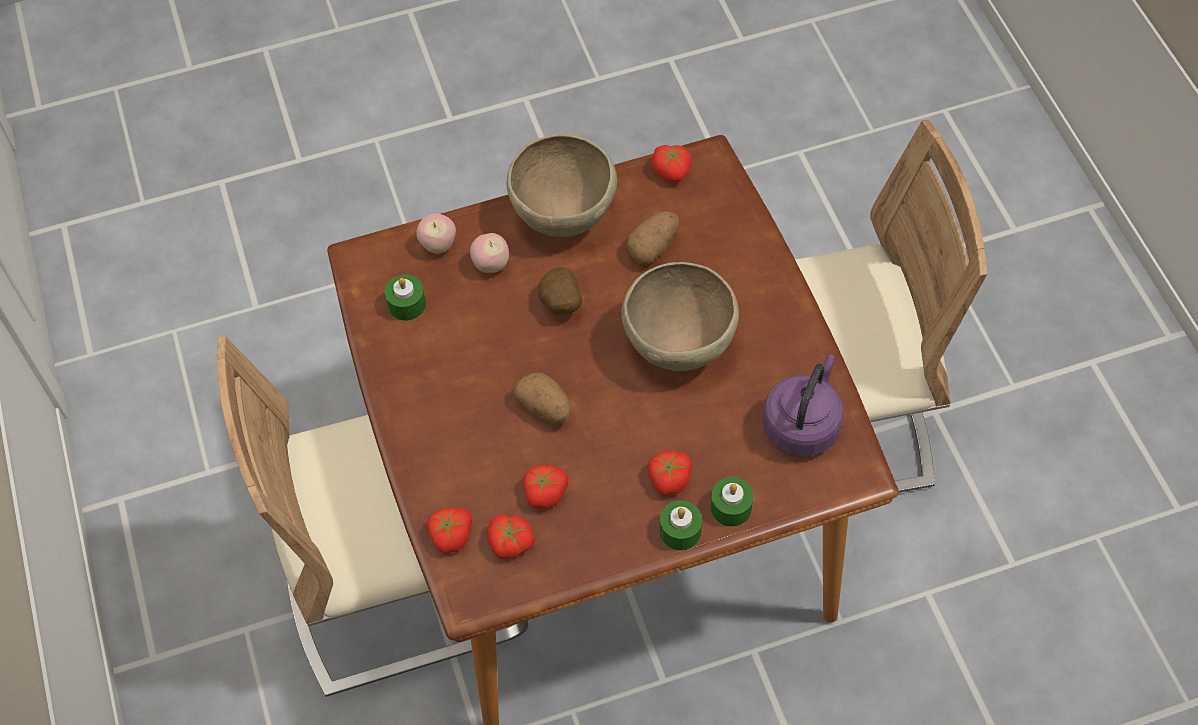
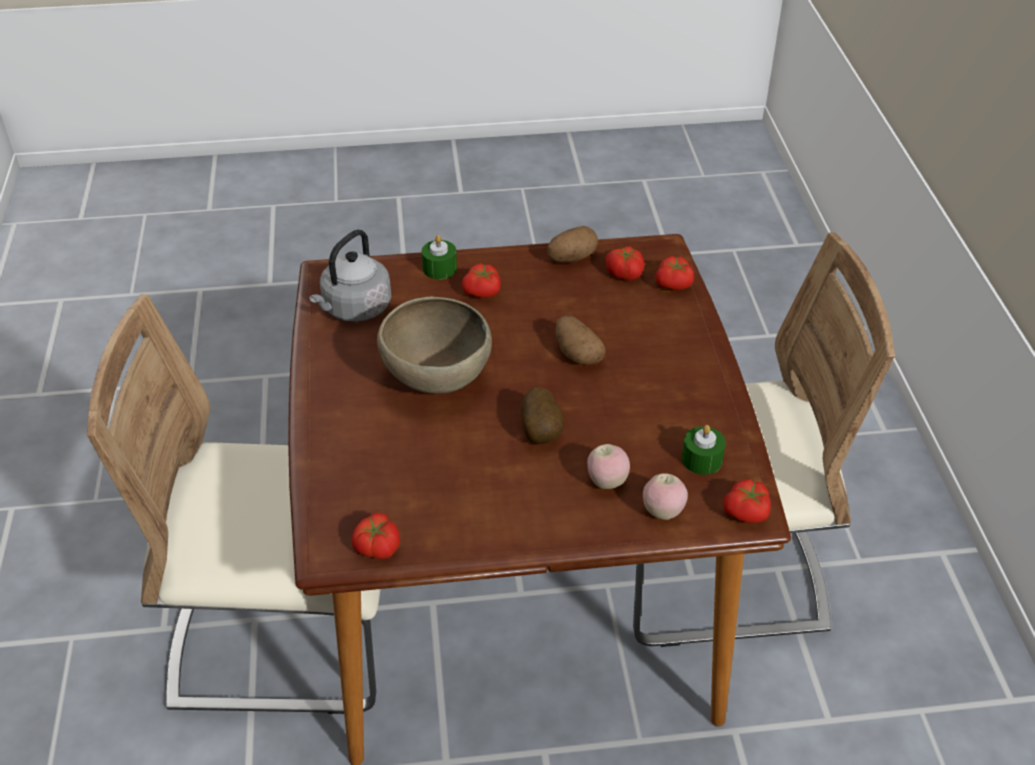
camera: 170 degrees left, 15 degrees down
brown bowl [507,134,617,237] -> none
tomato [523,465,568,509] -> tomato moved to [723,479,771,523]
potato [627,211,679,265] -> potato moved to [547,226,598,262]
green candle [660,500,702,550] -> none
purple kettle [763,355,844,457] -> grey kettle [309,230,391,322]

